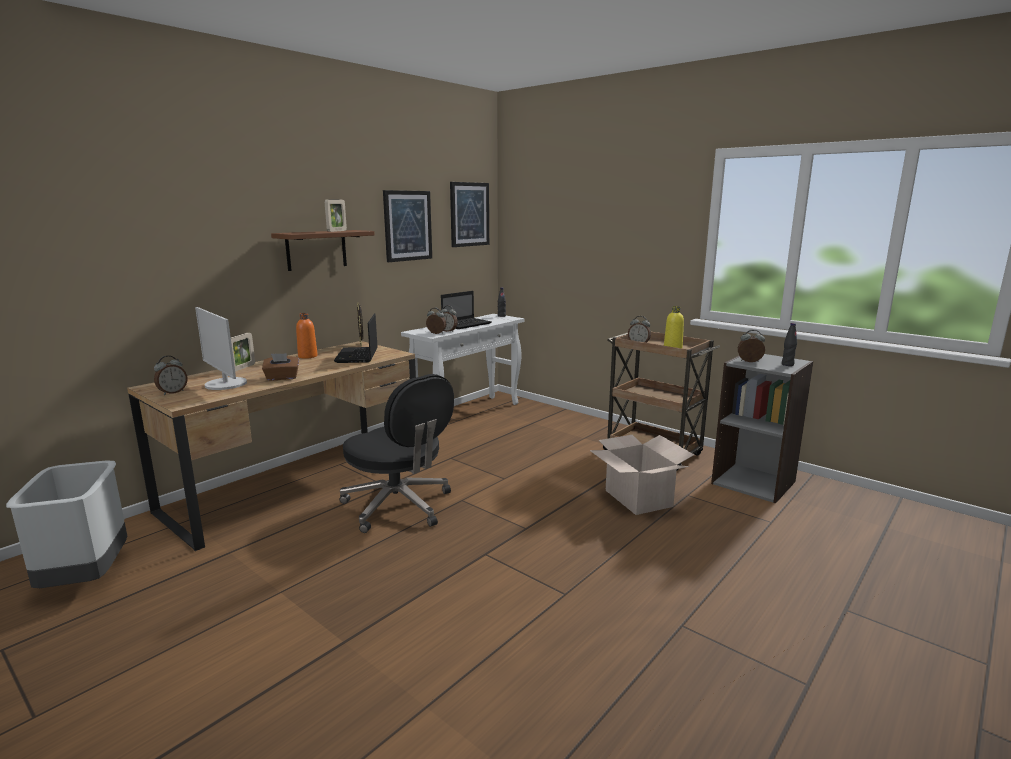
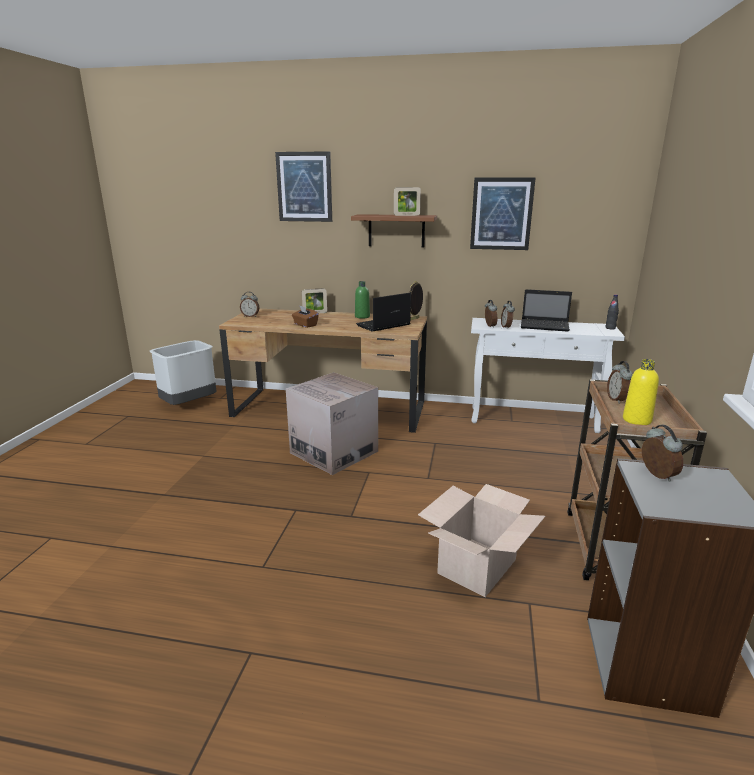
camera: 60 degrees right, 5 degrees up
monitor [195,307,247,390] -> none
orange bottle [296,313,318,359] -> green bottle [355,281,370,319]
black office chair [340,374,454,533] -> cardboard box [286,372,378,475]
picture [450,182,489,247] -> picture moved to [275,151,332,222]
black bottle [782,323,797,366] -> none

